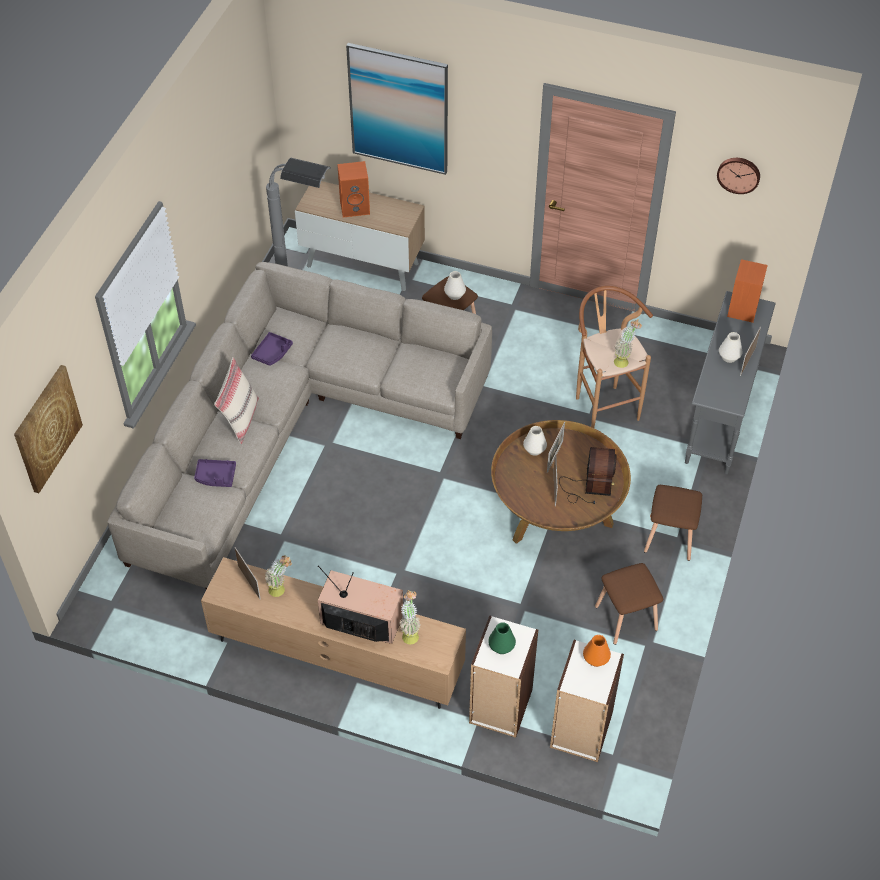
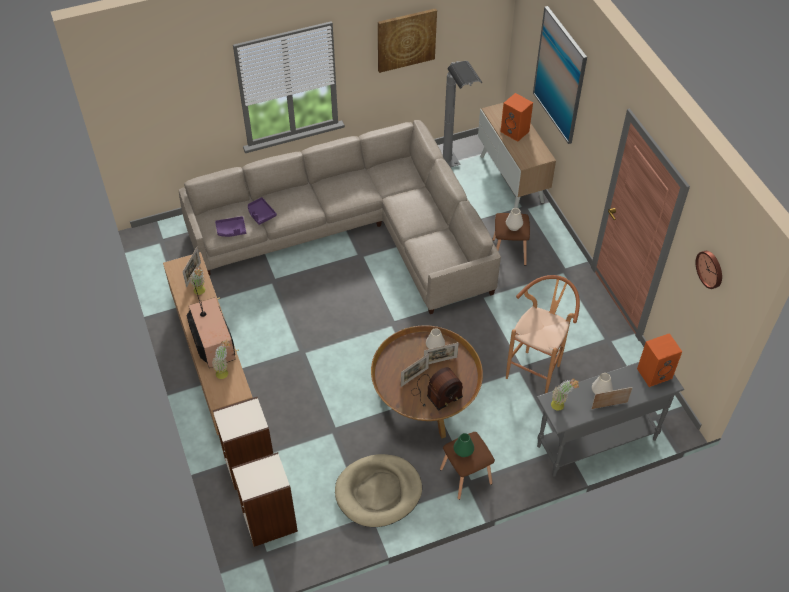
camera: 50 degrees right, 0 degrees up
picture [14,365,83,493] -> picture moved to [378,8,437,73]
beige pillow [214,357,259,444] -> none
purple tray [251,332,293,366] -> purple tray moved to [215,216,246,237]
green vase [488,622,516,654] -> green vase moved to [454,433,474,457]
orange vase [583,635,611,667] -> none
brown stool [595,563,663,645] -> beige dog bed [335,454,422,527]
potted plant [614,319,642,368] -> potted plant moved to [551,379,579,411]

